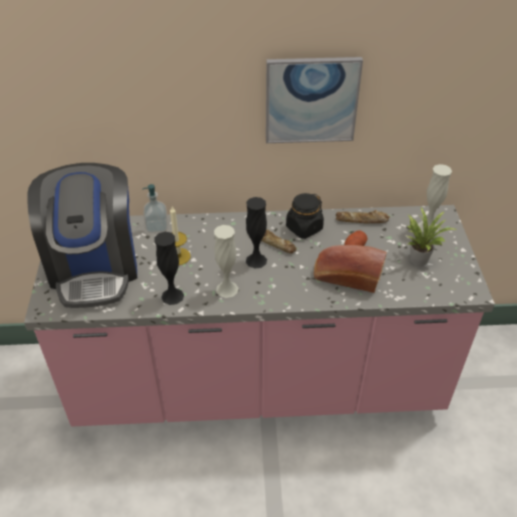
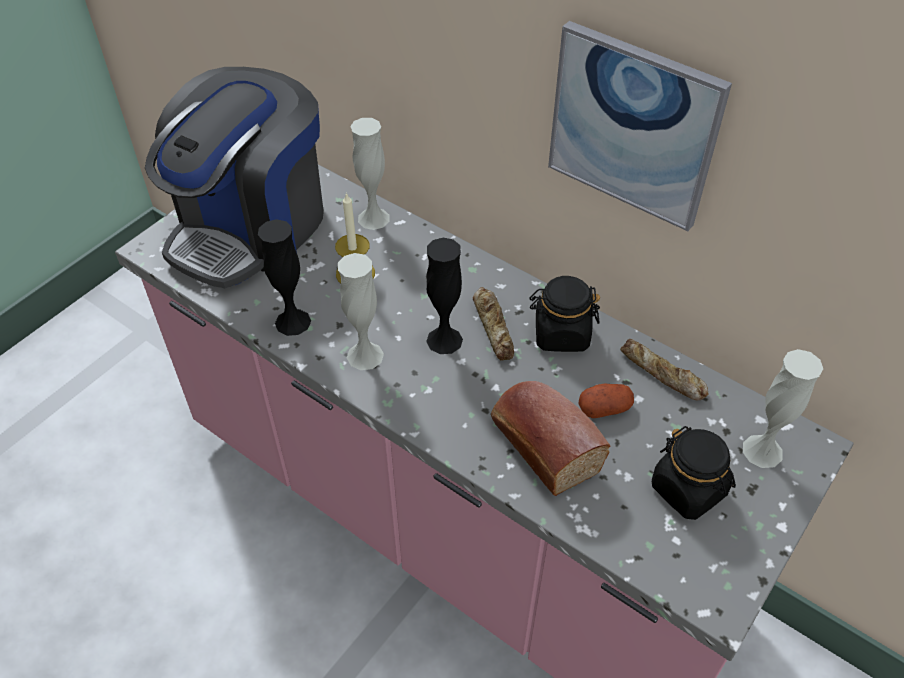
camera: 40 degrees right, 5 degrees up
soap dispenser [142,184,168,233] -> white vase [350,118,389,230]
potted plant [407,208,458,266] -> black jar [652,426,736,520]

